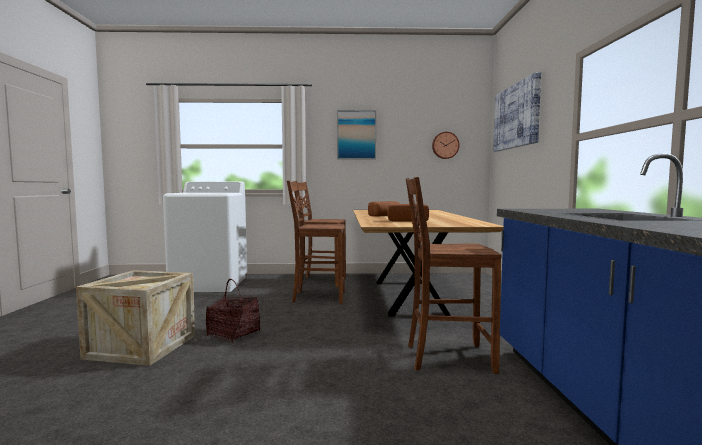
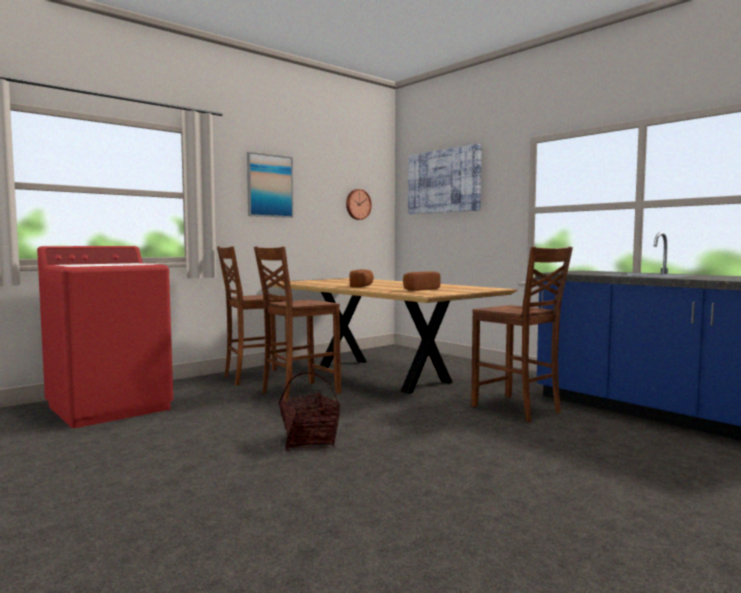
camera: 40 degrees left, 0 degrees up
crate [76,270,195,366] -> none
white washing machine [163,181,247,292] -> red washing machine [37,246,173,428]
brown chair [406,177,501,374] -> brown chair turned 90 degrees counterclockwise [471,247,573,422]

